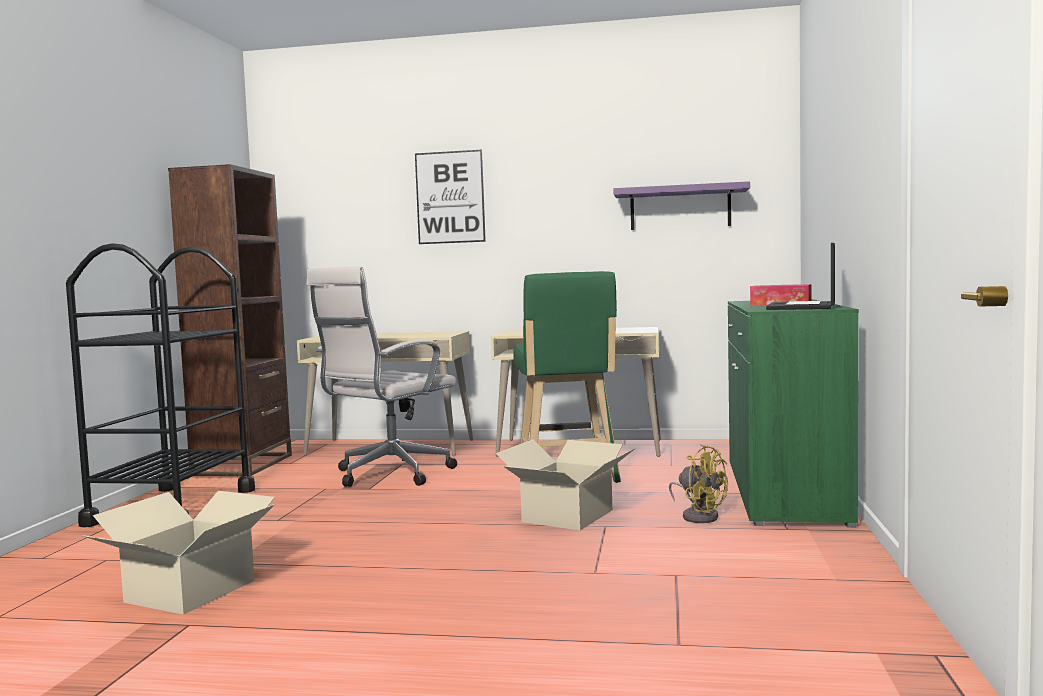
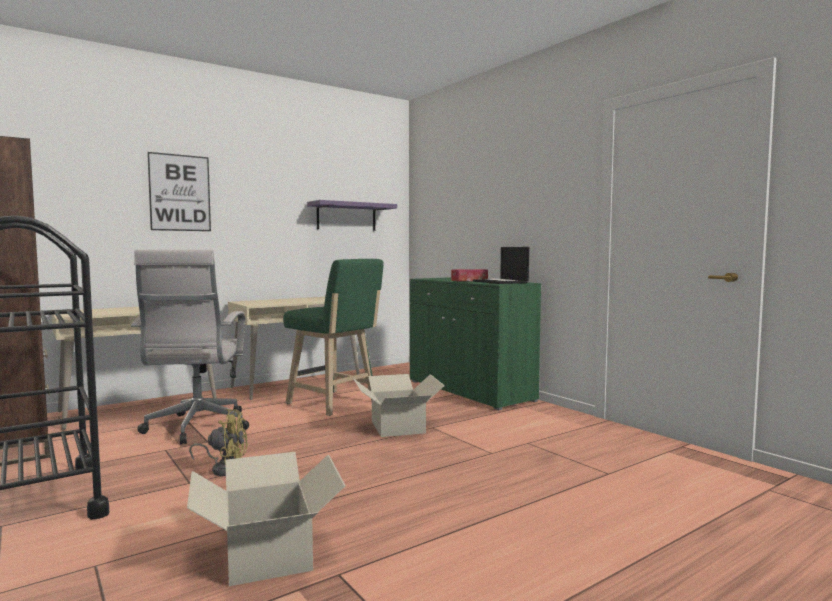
camera: 45 degrees left, 0 degrees up
yellow fan [669,444,728,523] -> yellow fan moved to [189,409,248,476]

